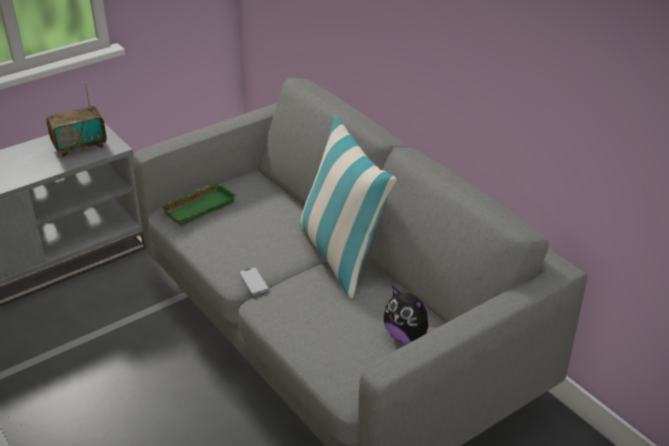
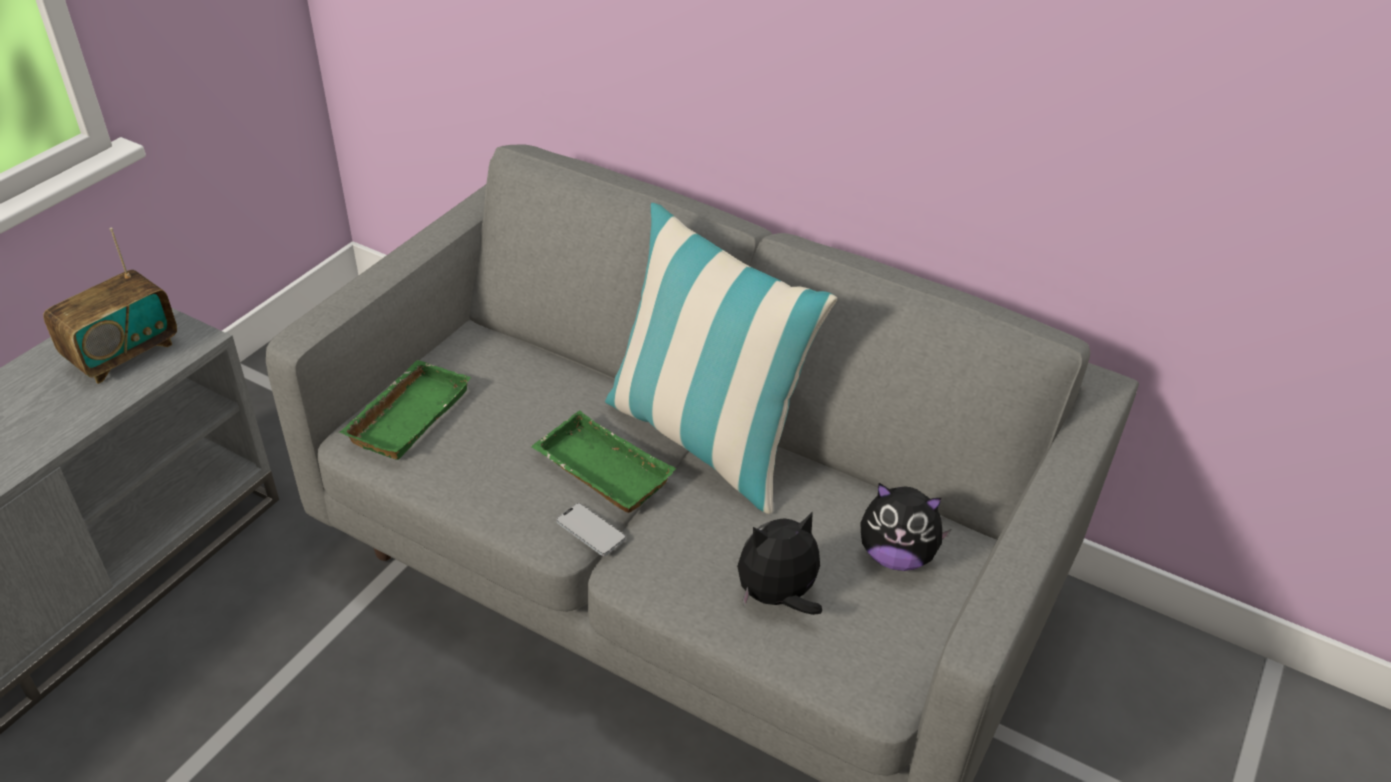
camera: 25 degrees left, 5 degrees up
none -> green tray [531,410,676,513]
none -> plush toy [737,511,822,615]

